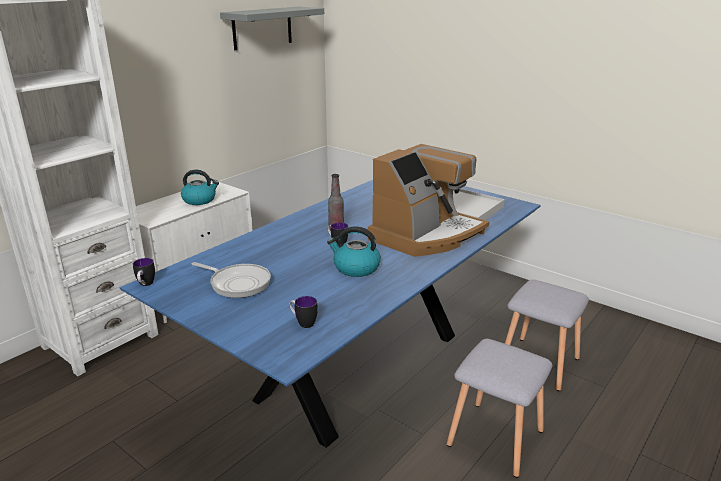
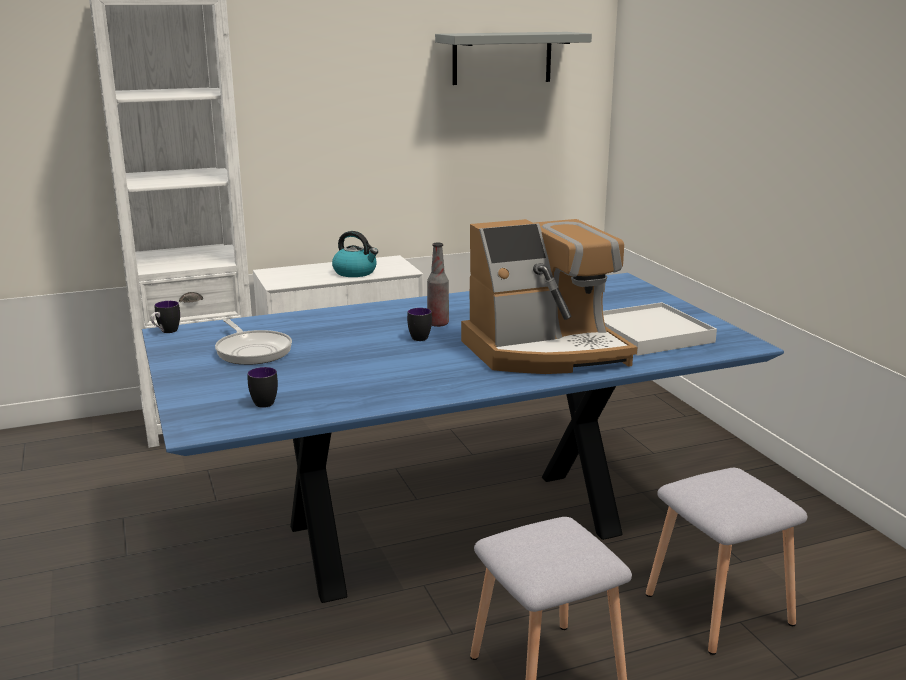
camera: 30 degrees right, 5 degrees down
kettle [327,226,381,277] -> none

